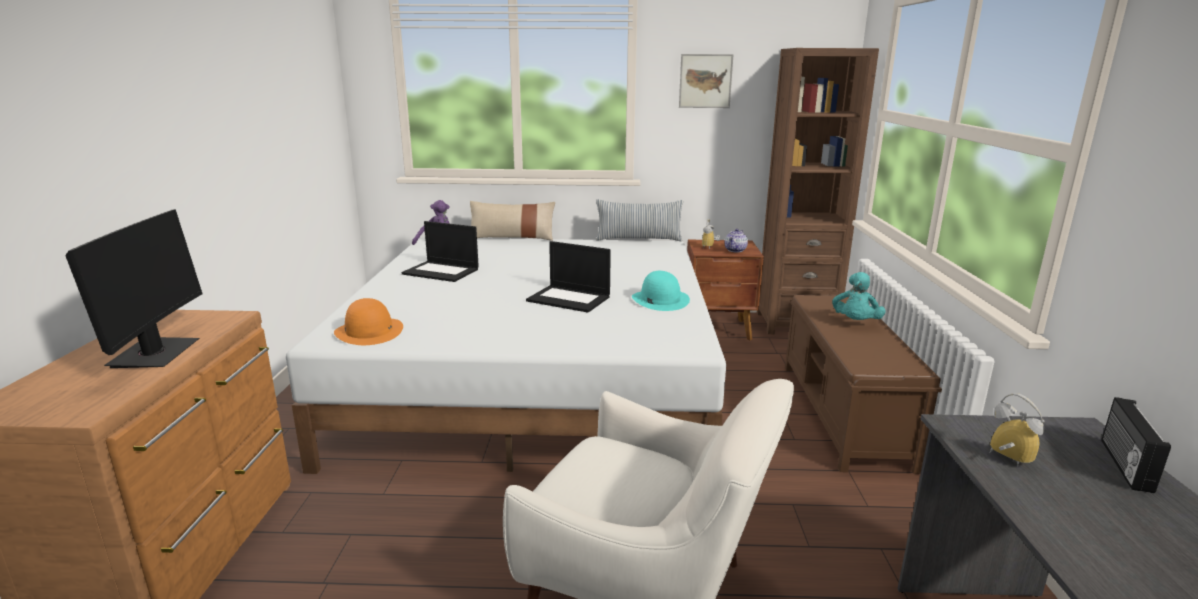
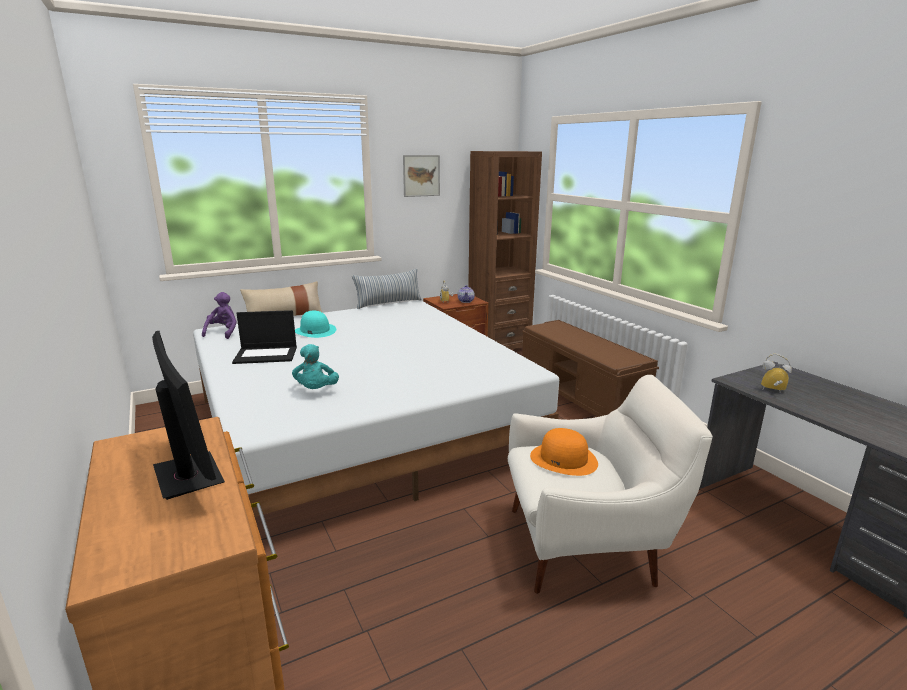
camera: 30 degrees left, 0 degrees up
orange hat [334,298,403,345] -> orange hat moved to [530,428,598,476]
laptop [526,241,611,313] -> none
turquoise hat [632,271,690,311] -> turquoise hat moved to [295,311,336,338]
turquoise plush toy [832,272,886,320] -> turquoise plush toy moved to [292,344,339,389]
radio [1101,397,1171,493] -> none

